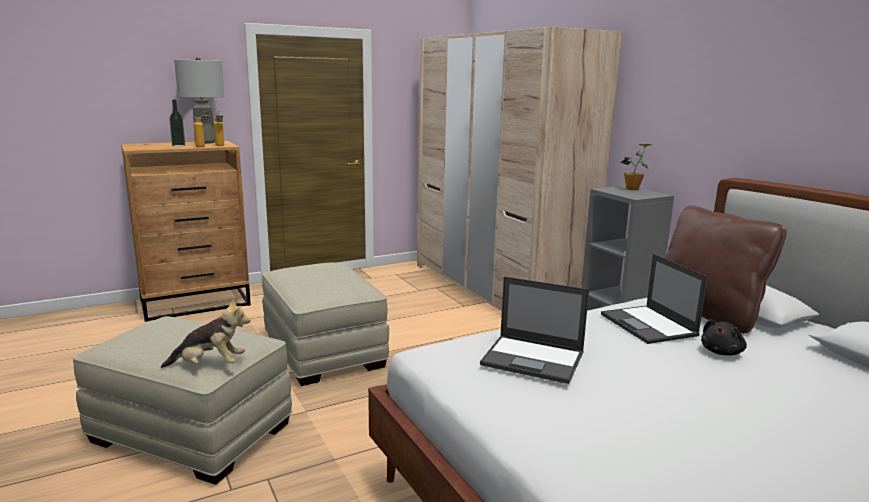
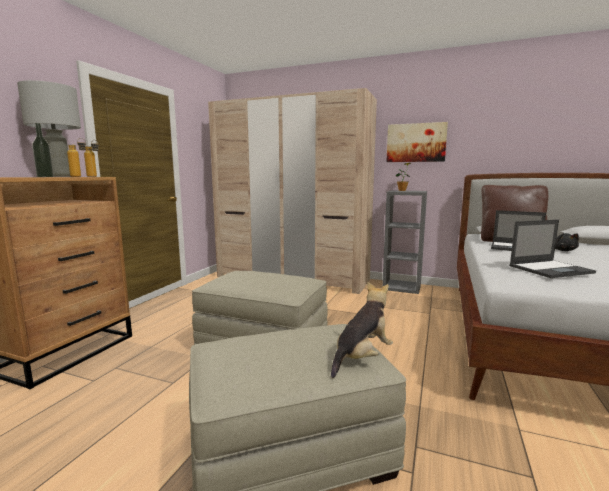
camera: 40 degrees left, 5 degrees down
none -> picture [386,122,448,162]

